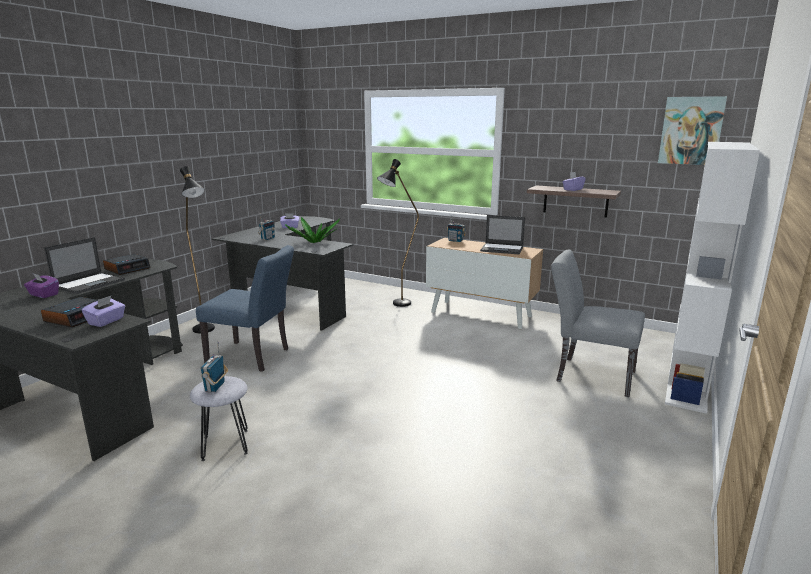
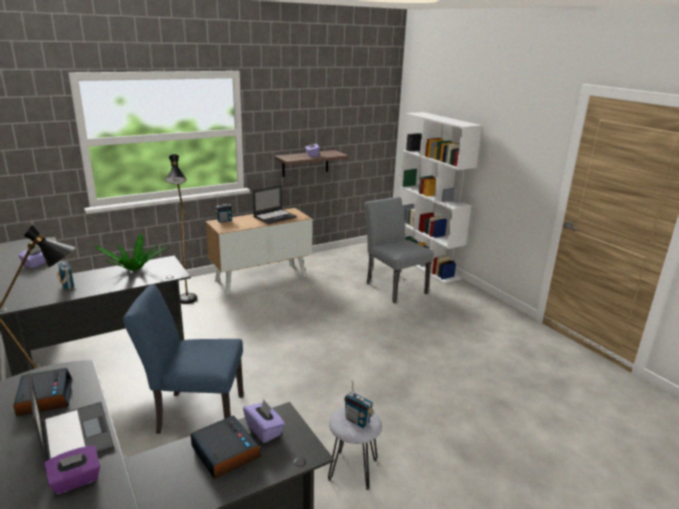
camera: 60 degrees left, 5 degrees up
blue chair [196,245,294,372] -> blue chair turned 135 degrees counterclockwise [123,285,244,434]
grey chair [551,250,645,397] -> grey chair turned 90 degrees clockwise [364,197,434,303]
picture [658,96,727,165] -> none

